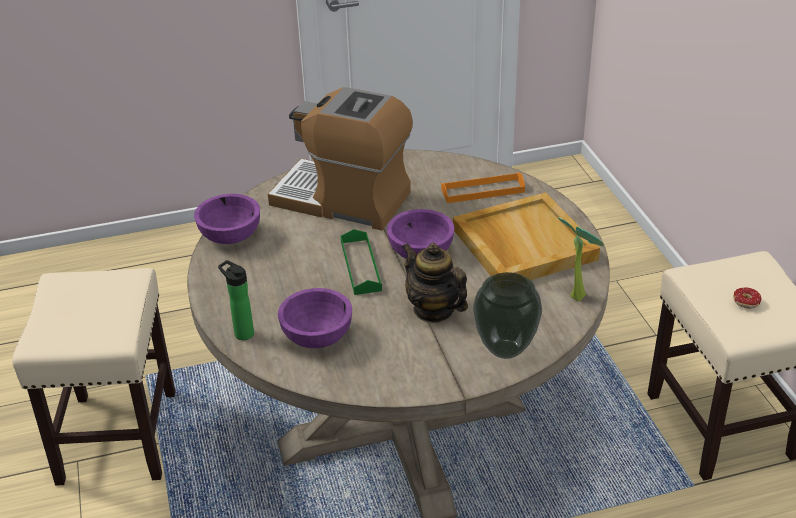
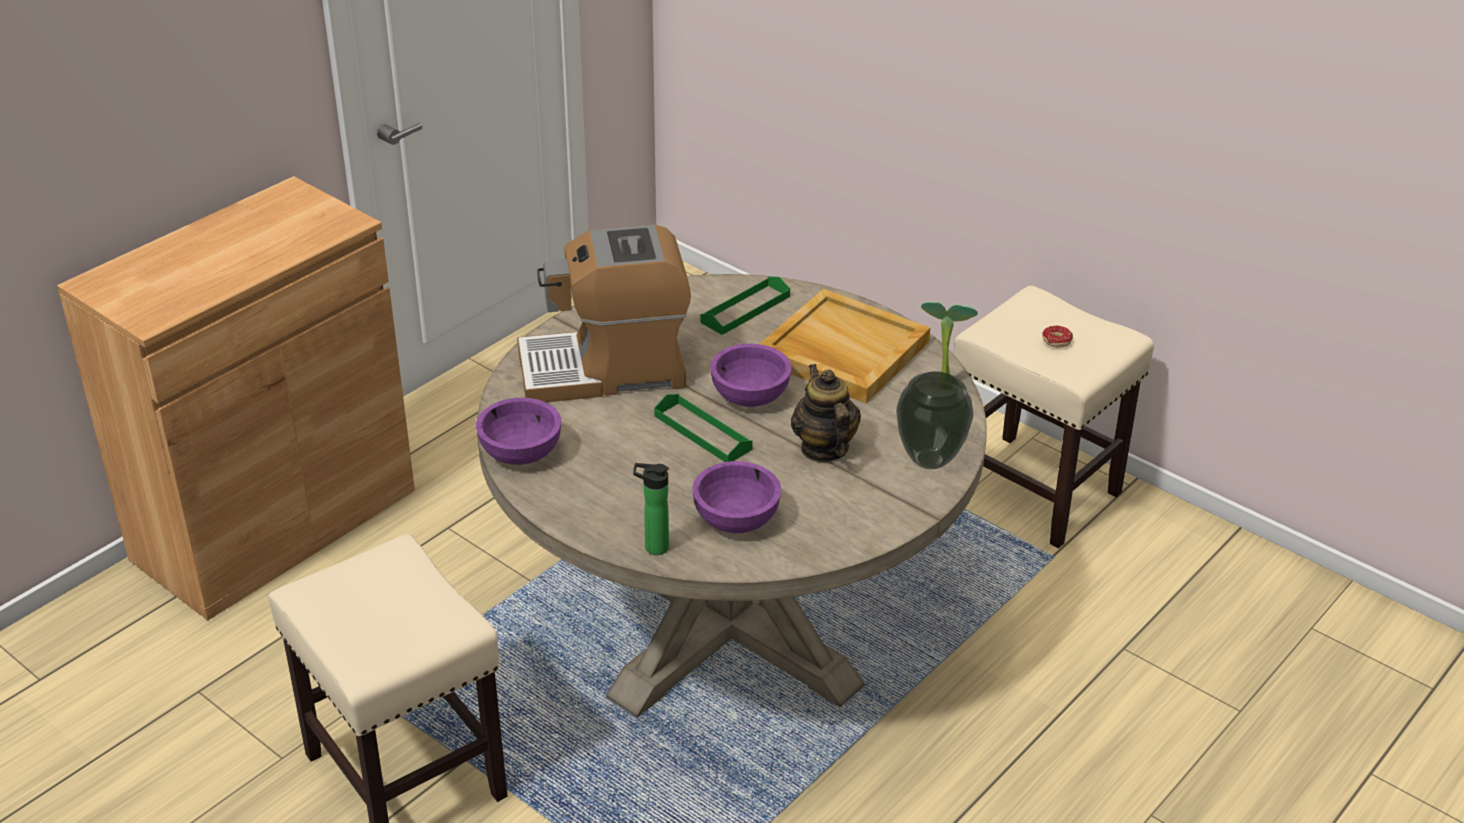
camera: 35 degrees left, 0 degrees up
teapot [402,243,468,323] -> teapot turned 60 degrees clockwise [791,364,861,462]
orange tray [441,172,525,203] -> green tray [700,277,790,335]
none -> brown cabinet [57,176,415,620]

